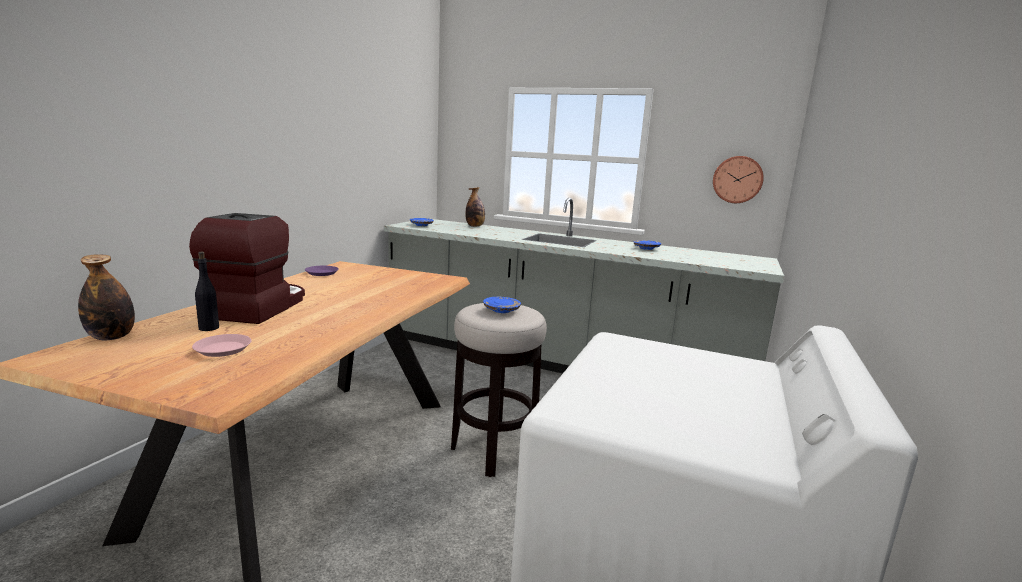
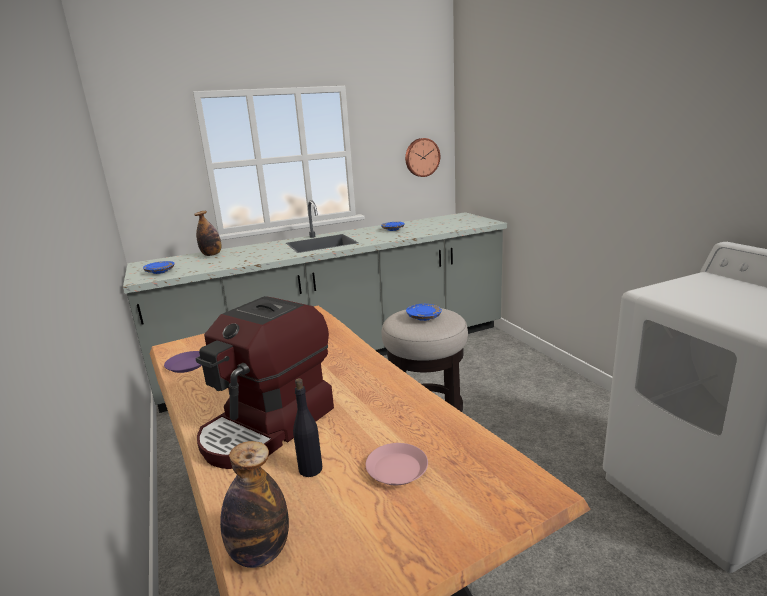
camera: 45 degrees left, 5 degrees up
coffee machine [189,213,305,324] -> coffee machine turned 105 degrees counterclockwise [195,296,334,469]

